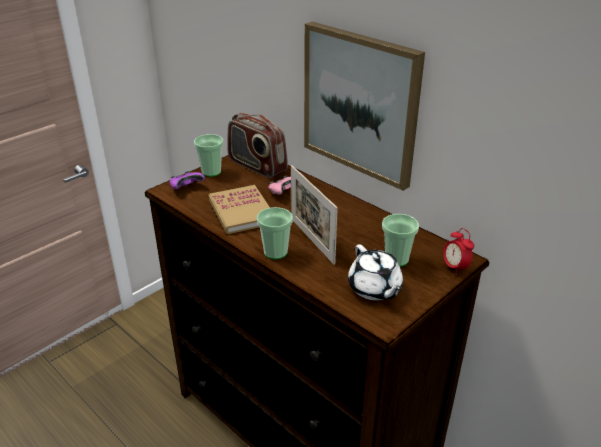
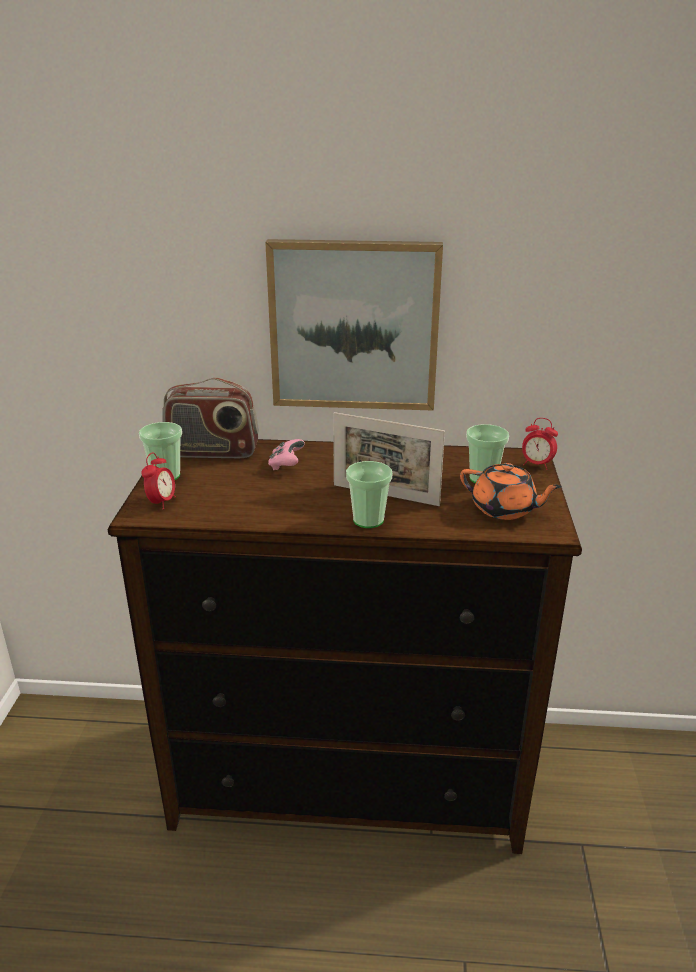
camera: 40 degrees left, 5 degrees down
purple game controller [169,171,205,189] -> alarm clock [141,453,176,509]
book [209,185,270,234] -> none
white teapot [348,244,403,300] -> orange teapot [460,463,562,520]

